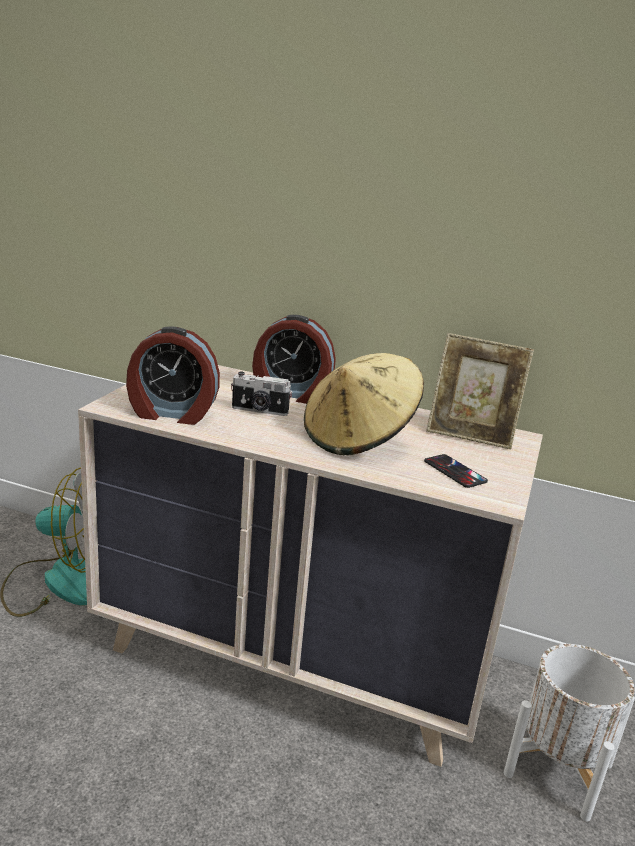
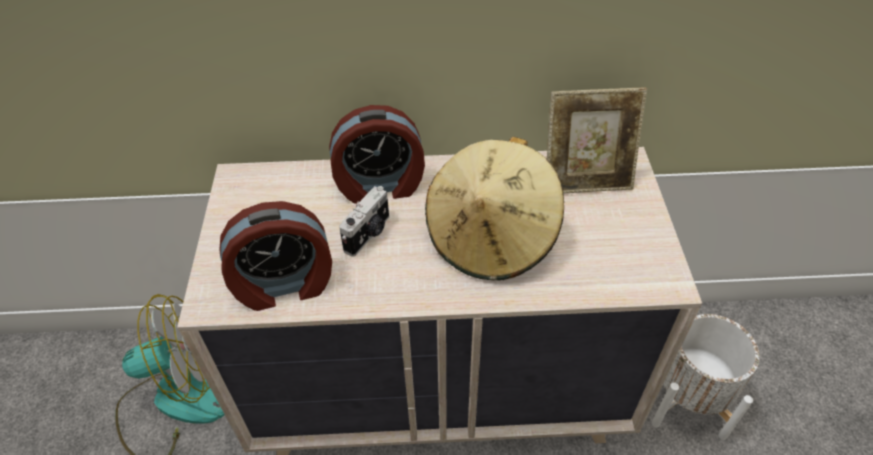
camera: 20 degrees left, 25 degrees up
camera [231,371,292,416] -> camera turned 45 degrees counterclockwise [339,186,389,257]
phone [424,454,488,488] -> none

